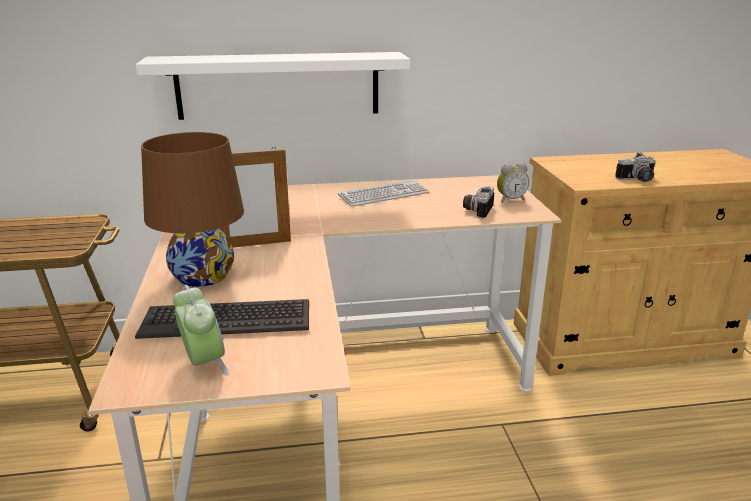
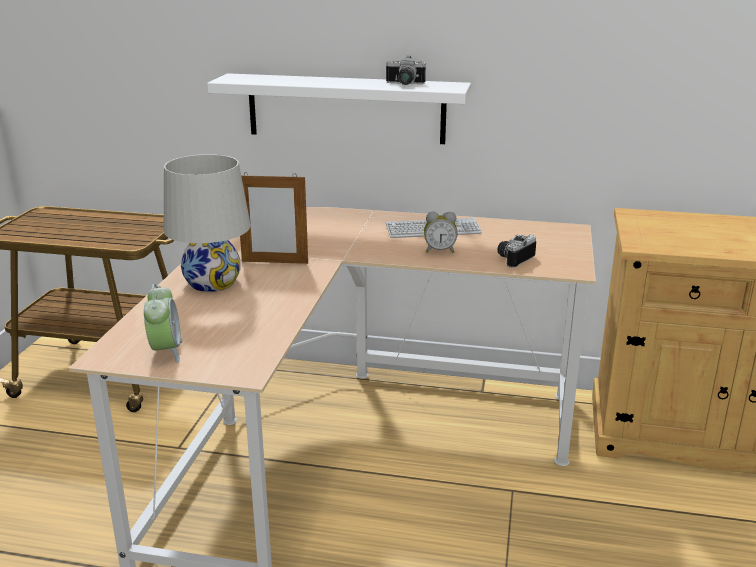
camera: 20 degrees right, 0 degrees up
keyboard [135,299,309,339] -> none
brown table lamp [141,132,244,287] -> white table lamp [164,154,251,292]
alarm clock [497,162,529,203] -> alarm clock moved to [424,212,458,253]
camera [615,153,656,182] -> camera moved to [386,56,426,85]

